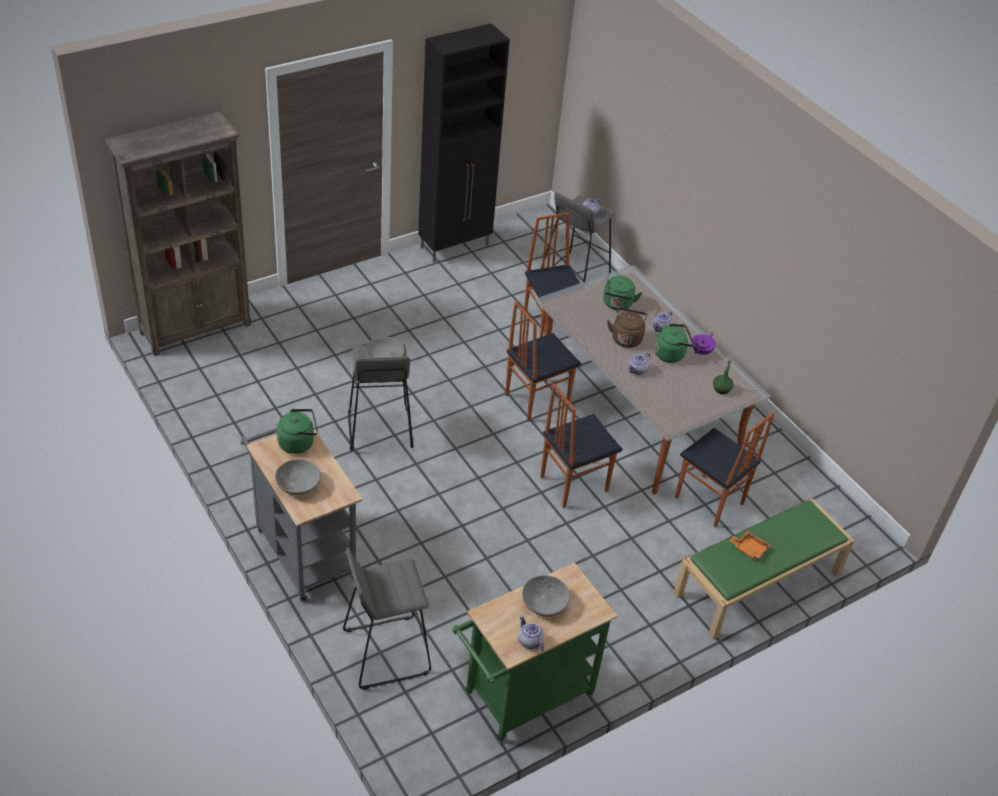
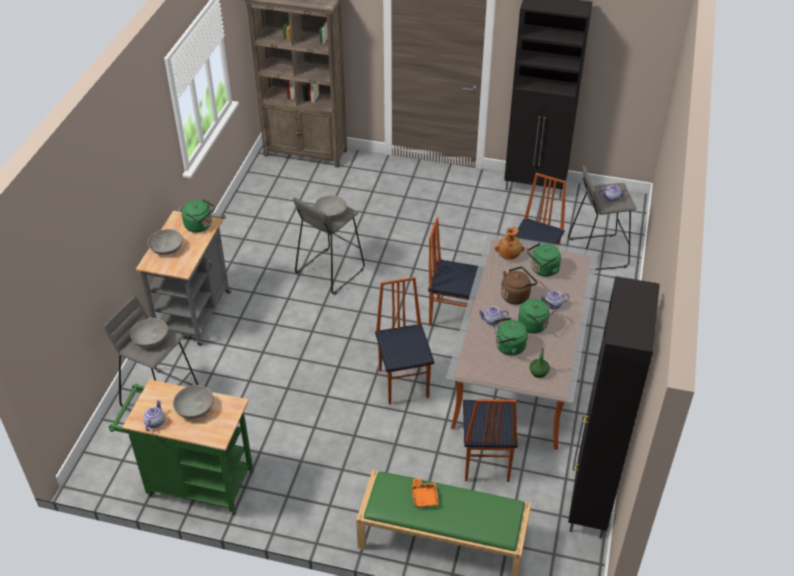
camera: 50 degrees right, 0 degrees up
chair [540,384,622,508] -> chair turned 60 degrees clockwise [375,277,434,405]
purple teapot [692,333,716,355] -> none
none -> grey bowl [131,318,168,348]
none -> green kettle [493,318,528,355]
none -> brown vase [495,226,524,259]
none -> black cabinet [568,276,660,539]

